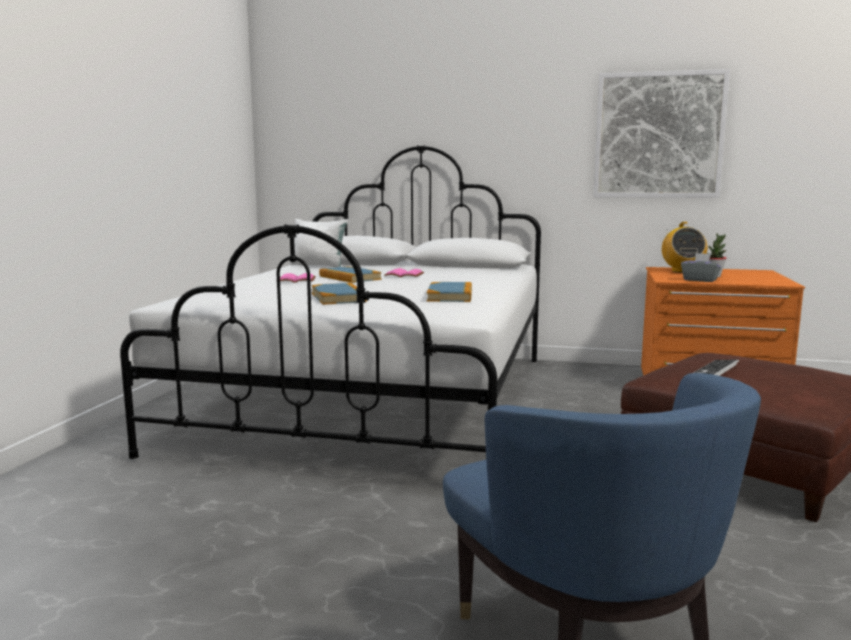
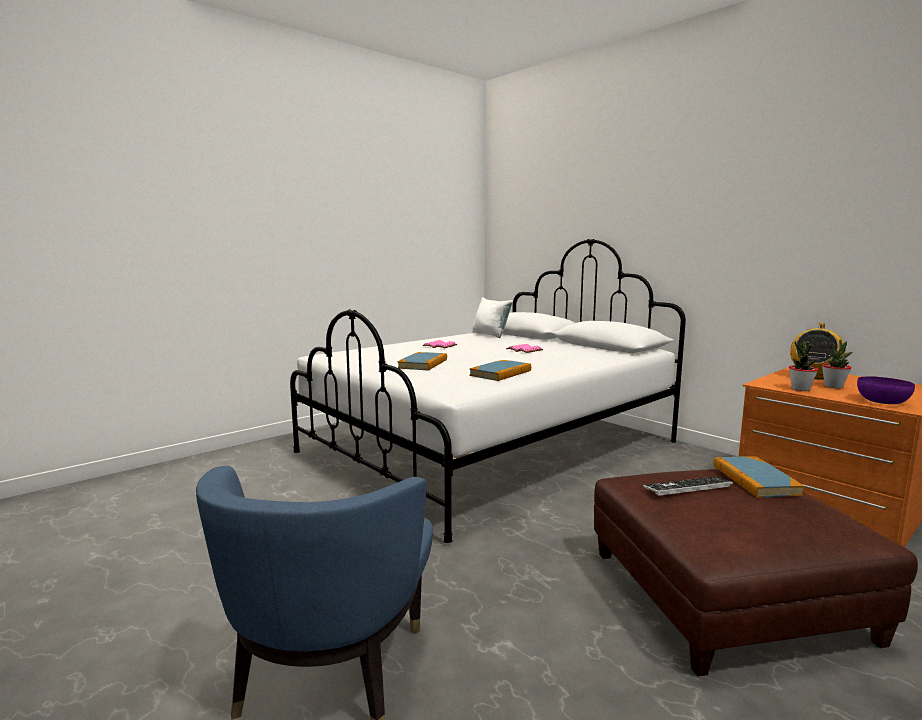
camera: 35 degrees right, 0 degrees up
book [319,266,382,283] -> book moved to [713,456,805,498]
picture [594,69,730,198] -> none
grey tissue box [681,253,721,282] -> potted plant [789,341,818,391]
none -> purple bowl [857,376,915,404]

